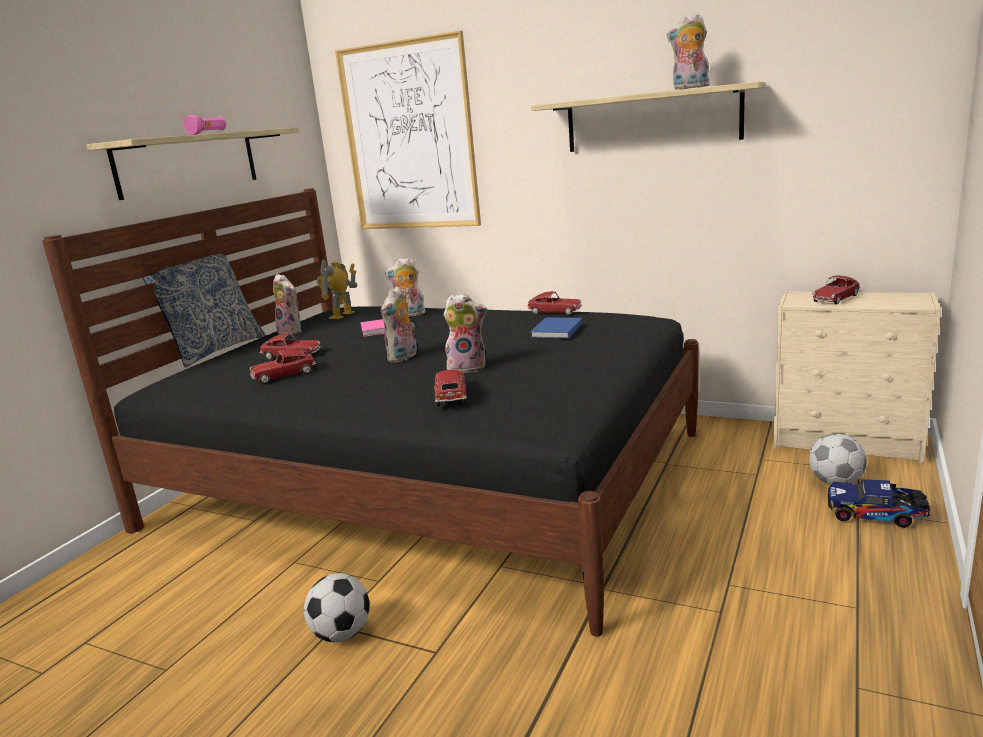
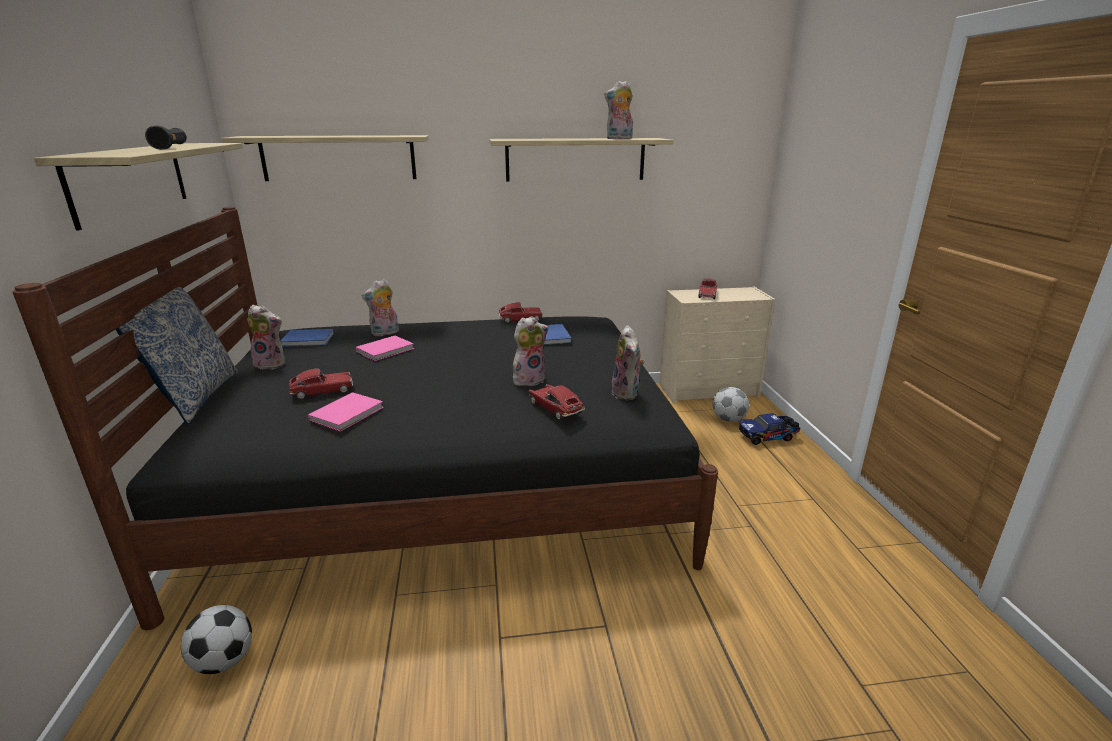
camera: 35 degrees left, 5 degrees up
pink flashlight [184,115,226,135] -> black flashlight [145,125,187,150]
toy car [250,349,316,383] -> pink book [308,392,384,432]
football [304,573,370,642] -> football moved to [181,605,252,674]
toy robot [316,260,357,319] -> blue book [280,329,334,347]
picture [335,31,481,229] -> shelf [221,135,429,181]
plush toy [381,286,417,363] -> plush toy moved to [612,325,644,400]

